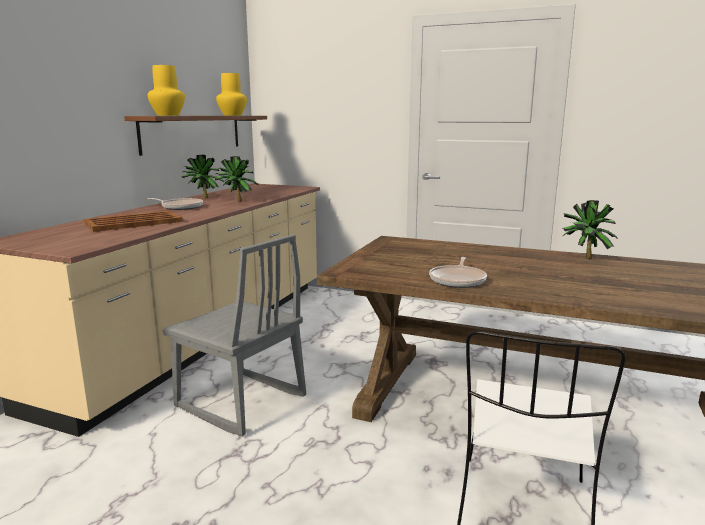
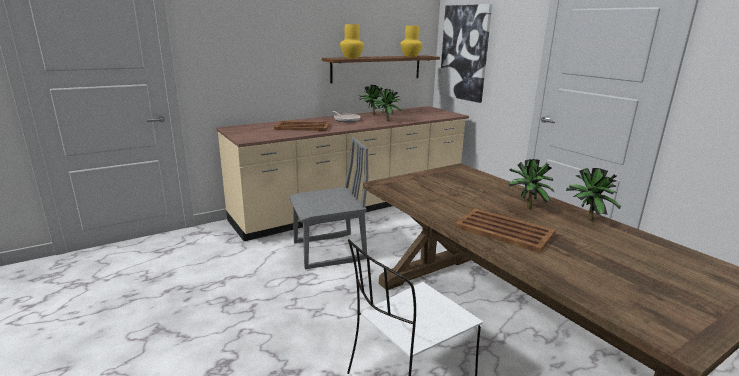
camera: 35 degrees right, 5 degrees up
grey chair [163,234,306,436] -> grey chair turned 90 degrees counterclockwise [289,137,368,270]
frying pan [429,257,487,288] -> none
none -> picture [439,4,492,103]
none -> brown tray [454,208,556,253]
none -> potted plant [508,159,555,209]

